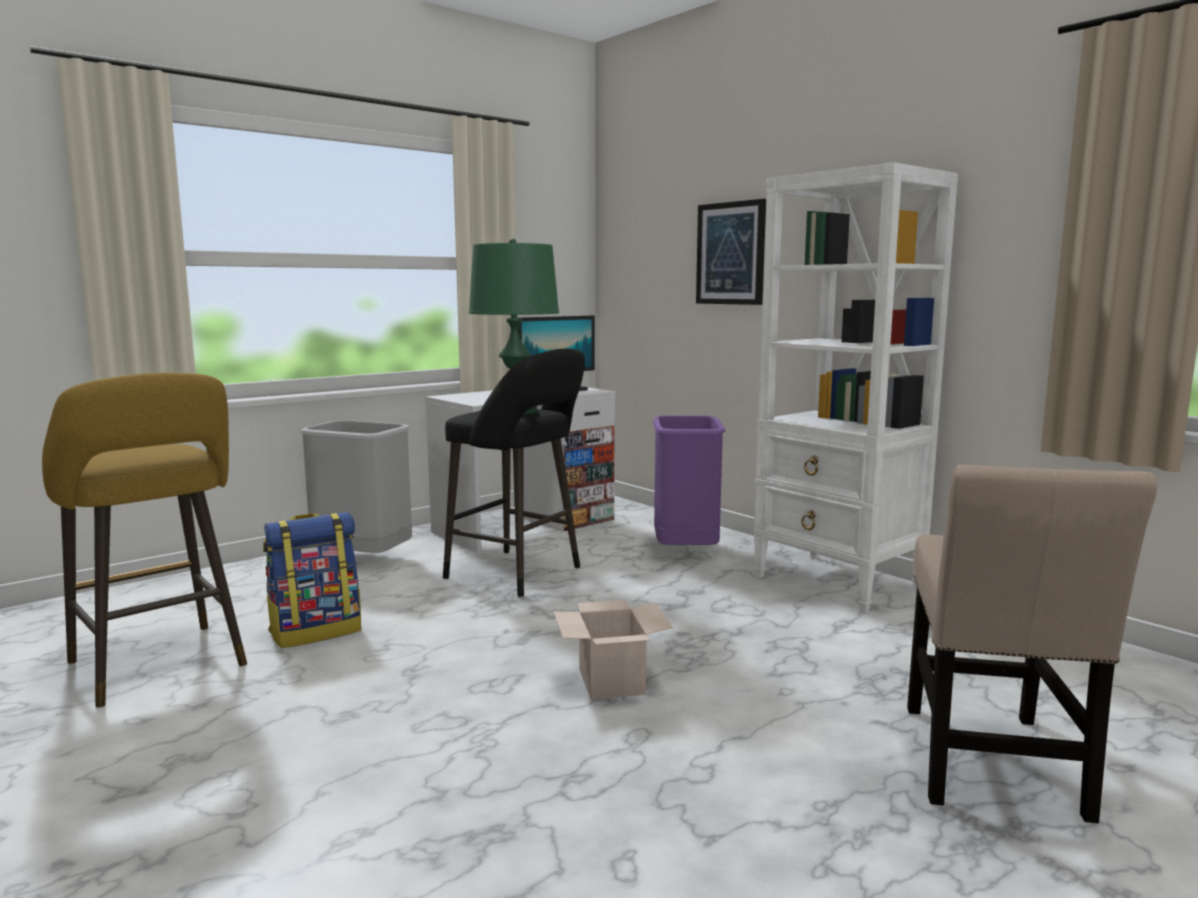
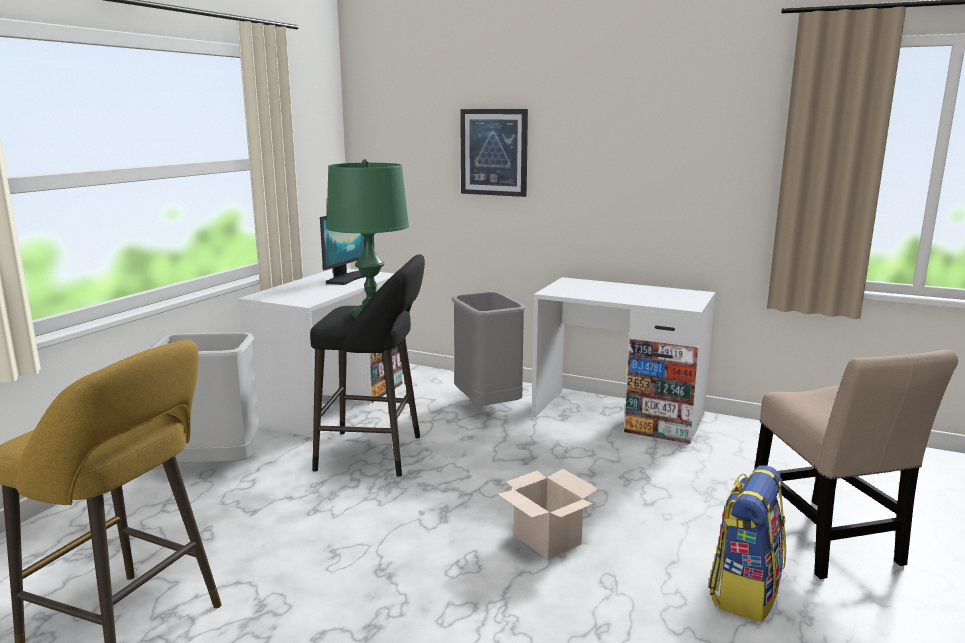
camera: 25 degrees left, 5 degrees up
backpack [263,512,361,648] -> backpack moved to [708,465,786,622]
purple trash can [653,416,725,545] -> grey trash can [452,292,526,405]
white bookcase [753,162,958,613] -> white desk [532,277,715,444]

